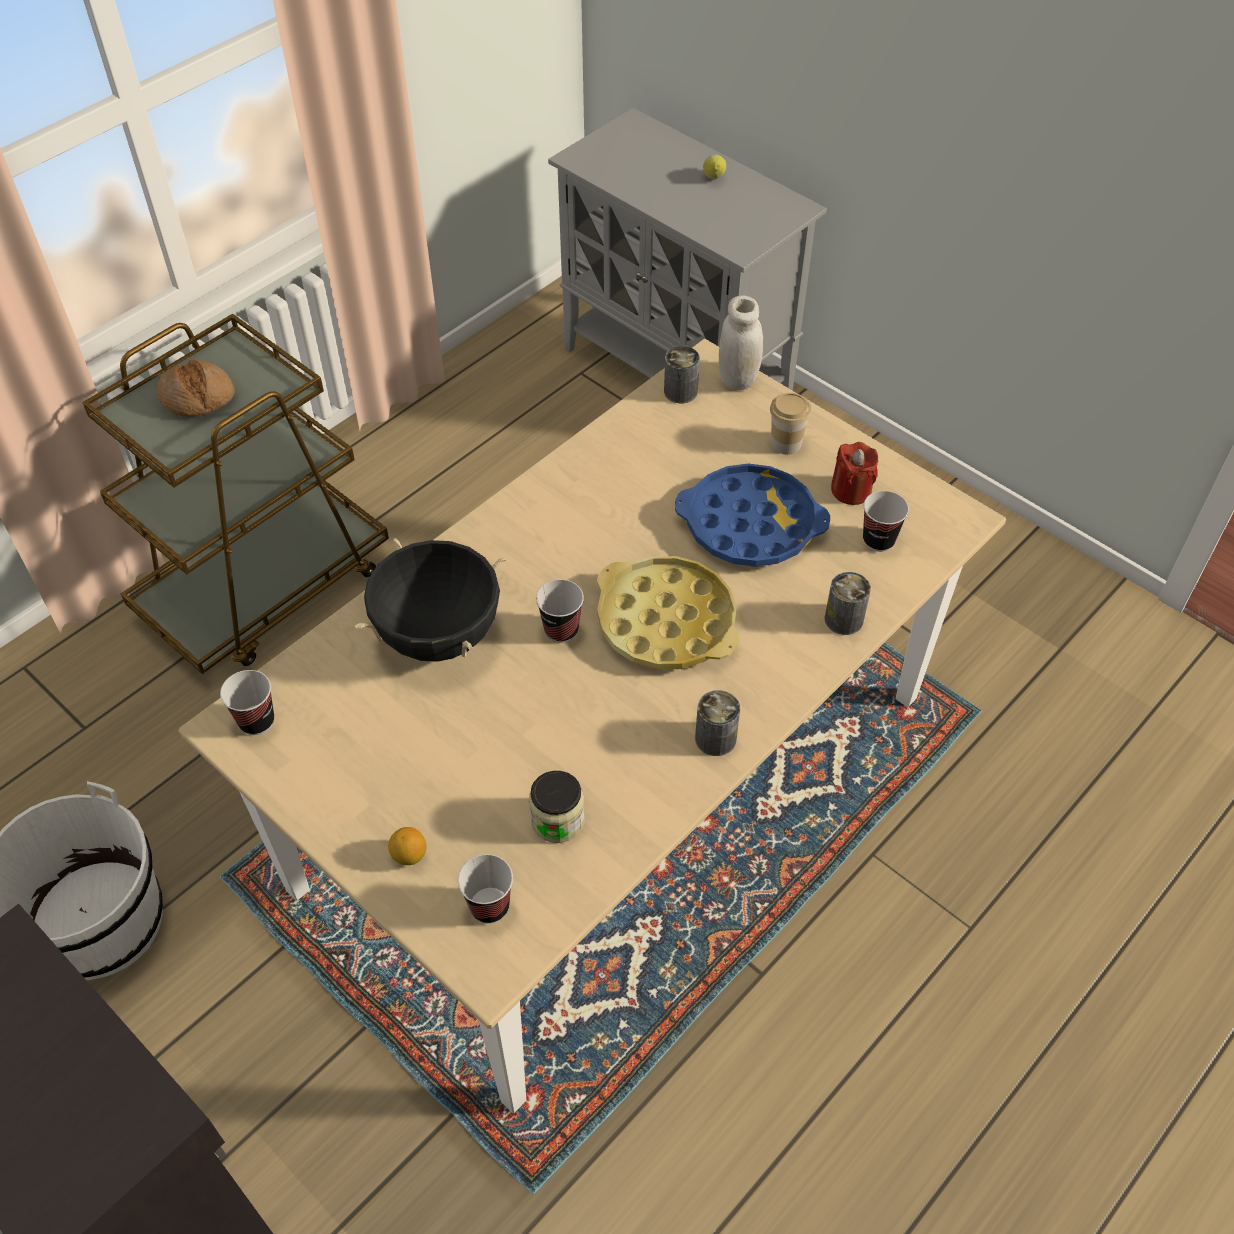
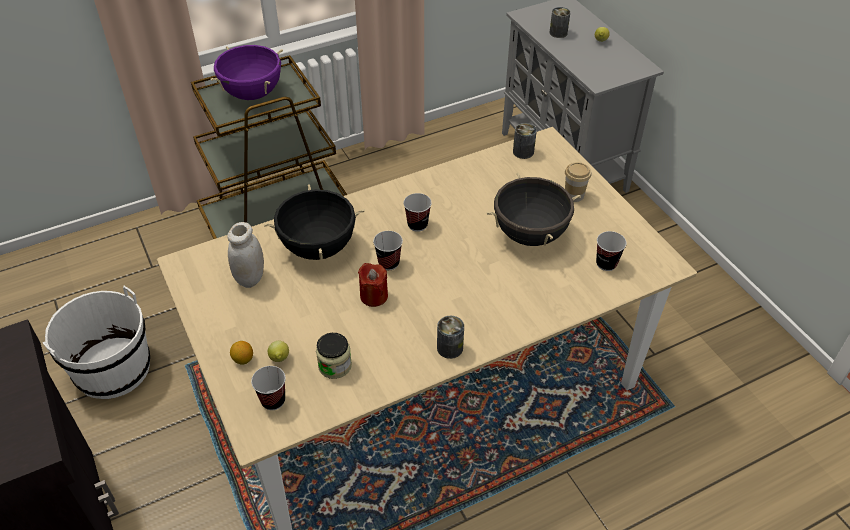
camera: 20 degrees right, 5 degrees down
bread [157,360,235,417] -> purple cooking pot [210,45,283,100]
cup [220,670,274,735] -> cup moved to [403,193,432,232]
yellow tray [597,556,739,669] -> none
blue tray [675,464,830,567] -> black cooking pot [486,172,581,246]
white jar [719,295,763,390] -> white jar moved to [227,222,264,288]
can [825,572,871,635] -> can moved to [550,7,570,38]
red candle [831,442,878,505] -> red candle moved to [358,263,388,307]
none -> lemon [268,341,289,362]

